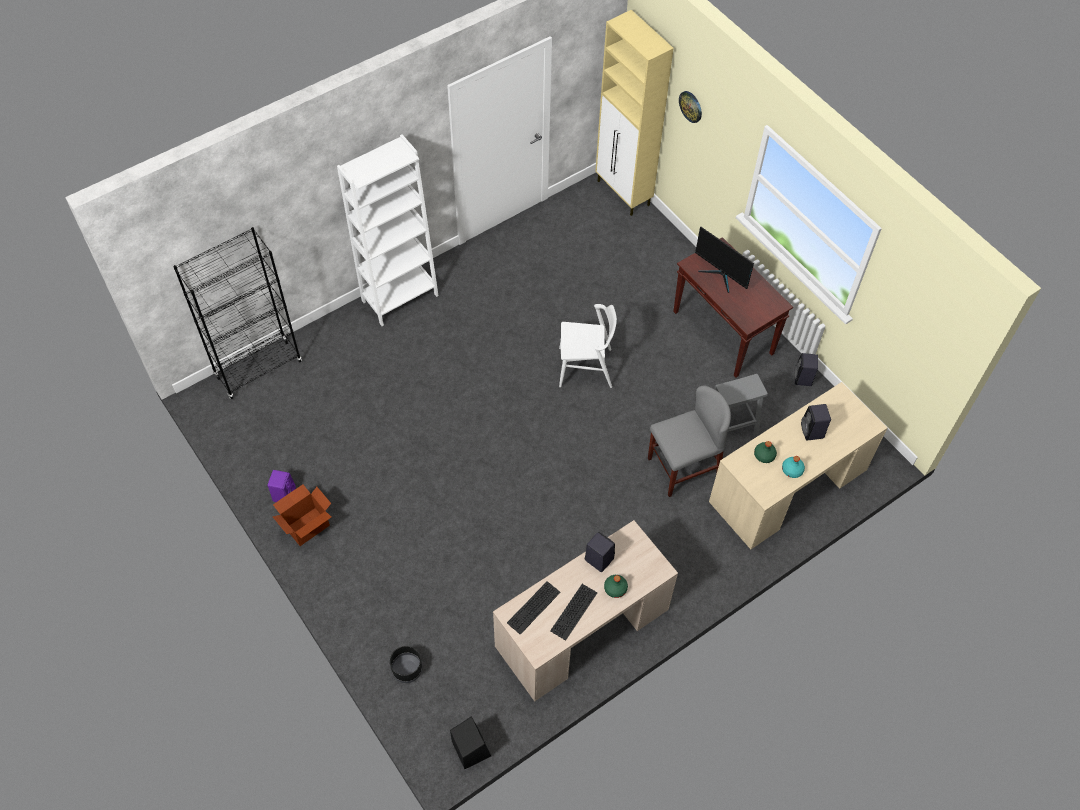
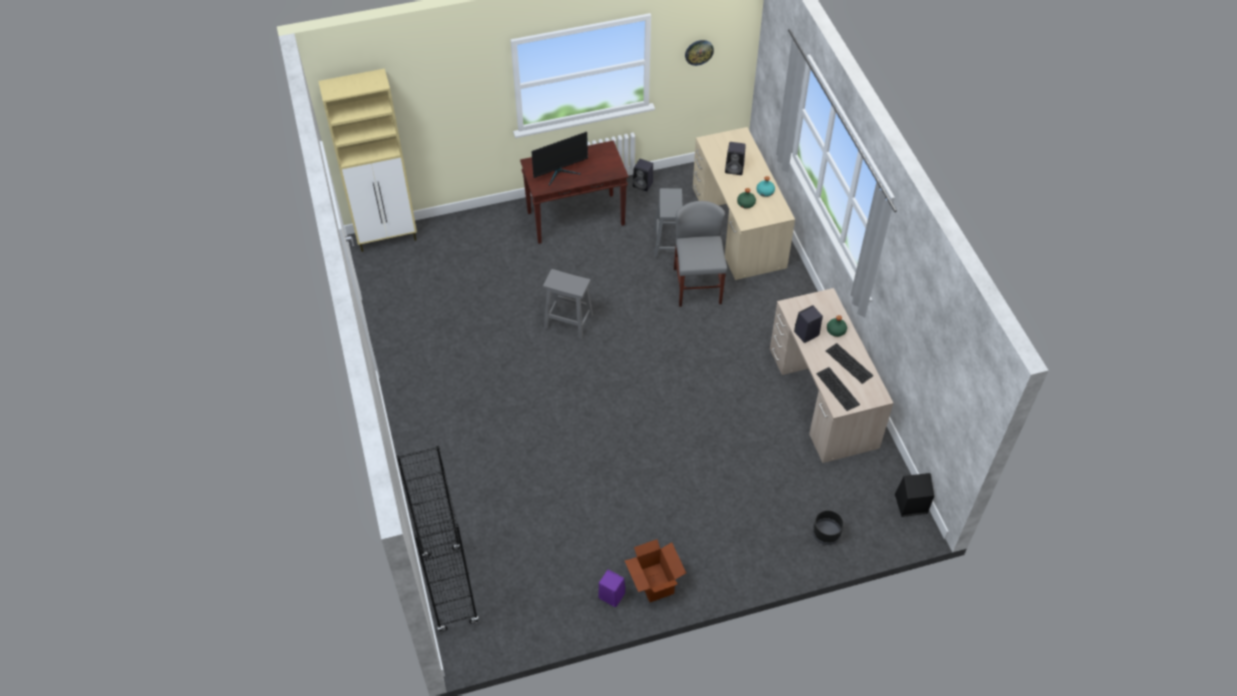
camera: 70 degrees left, 5 degrees down
white bookcase [337,135,439,326] -> none
white chair [559,304,617,388] -> grey stool [543,269,593,339]
wall clock [679,91,702,123] -> wall clock moved to [685,40,714,66]

